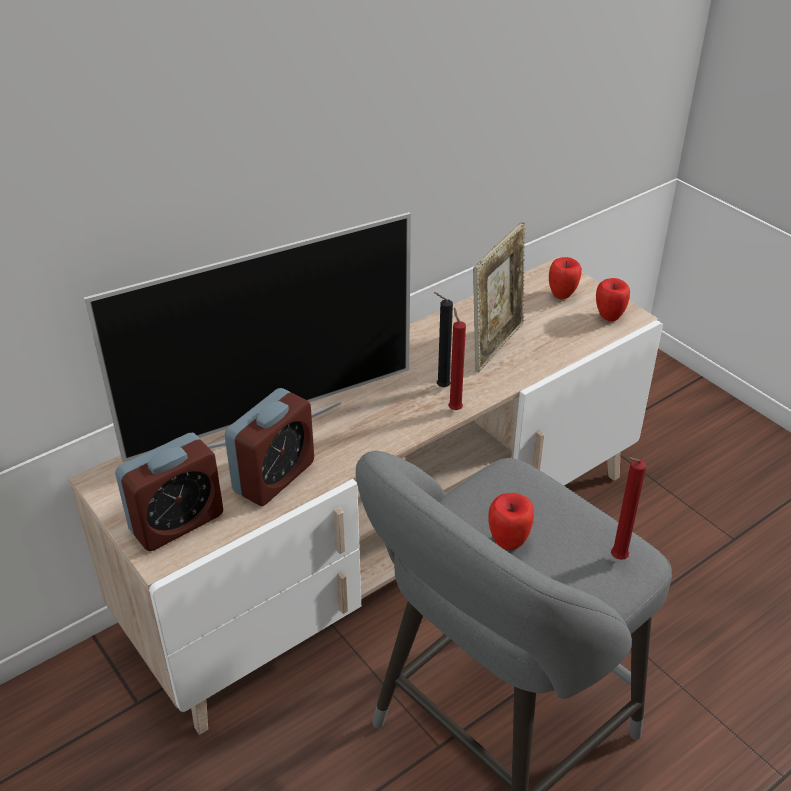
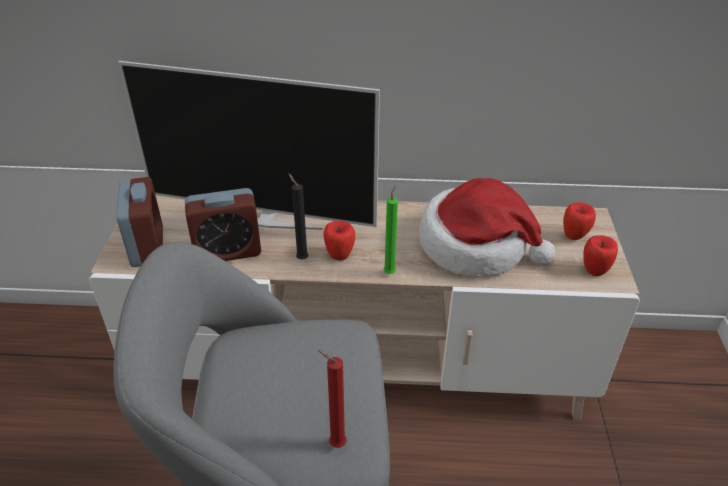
camera: 40 degrees right, 0 degrees up
alarm clock [115,433,223,551] -> alarm clock turned 105 degrees counterclockwise [116,177,163,267]
black candle [434,292,453,388] -> black candle moved to [288,173,309,260]
red candle [448,308,466,410] -> green candle [383,185,398,274]
picture frame [473,222,526,372] -> hat [419,178,555,277]
apple [488,493,534,550] -> apple moved to [323,221,355,260]

